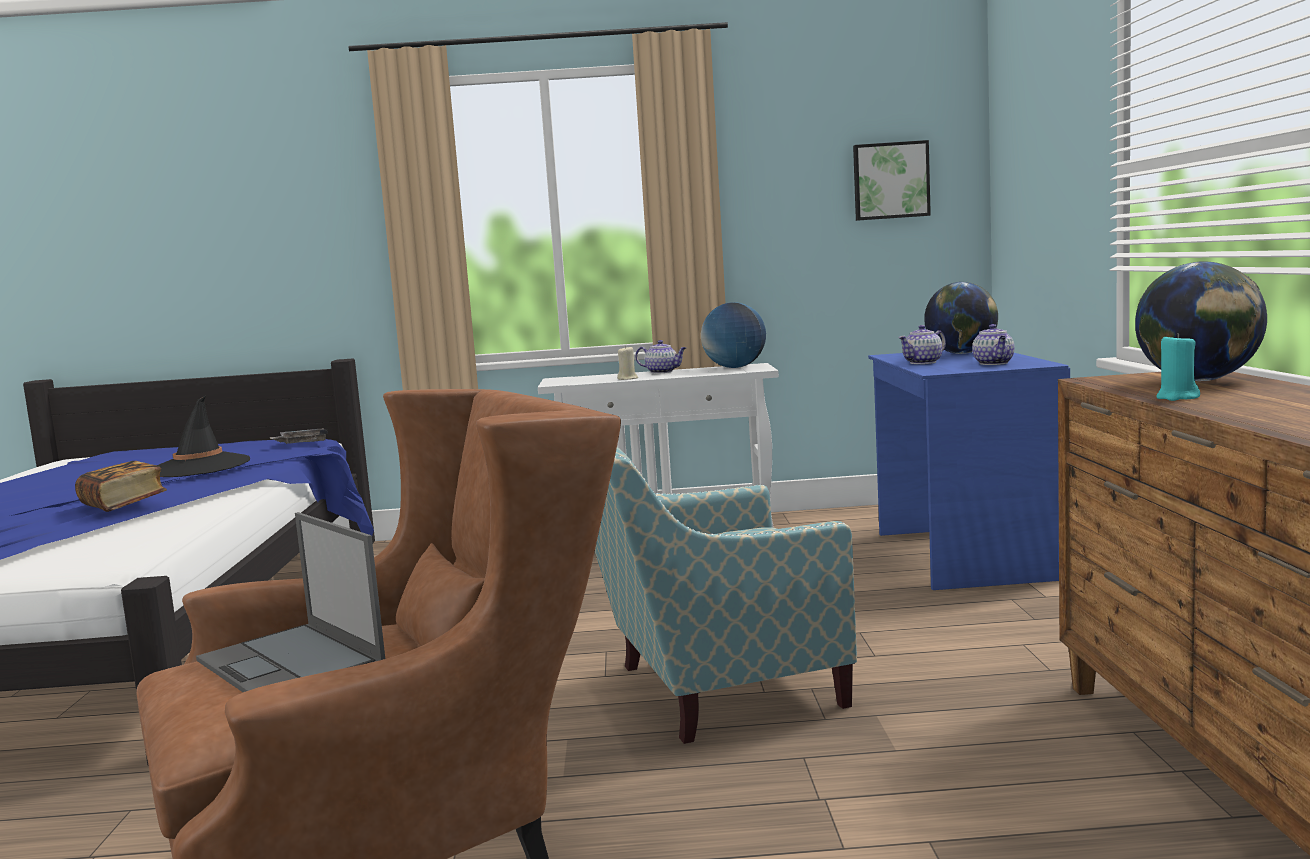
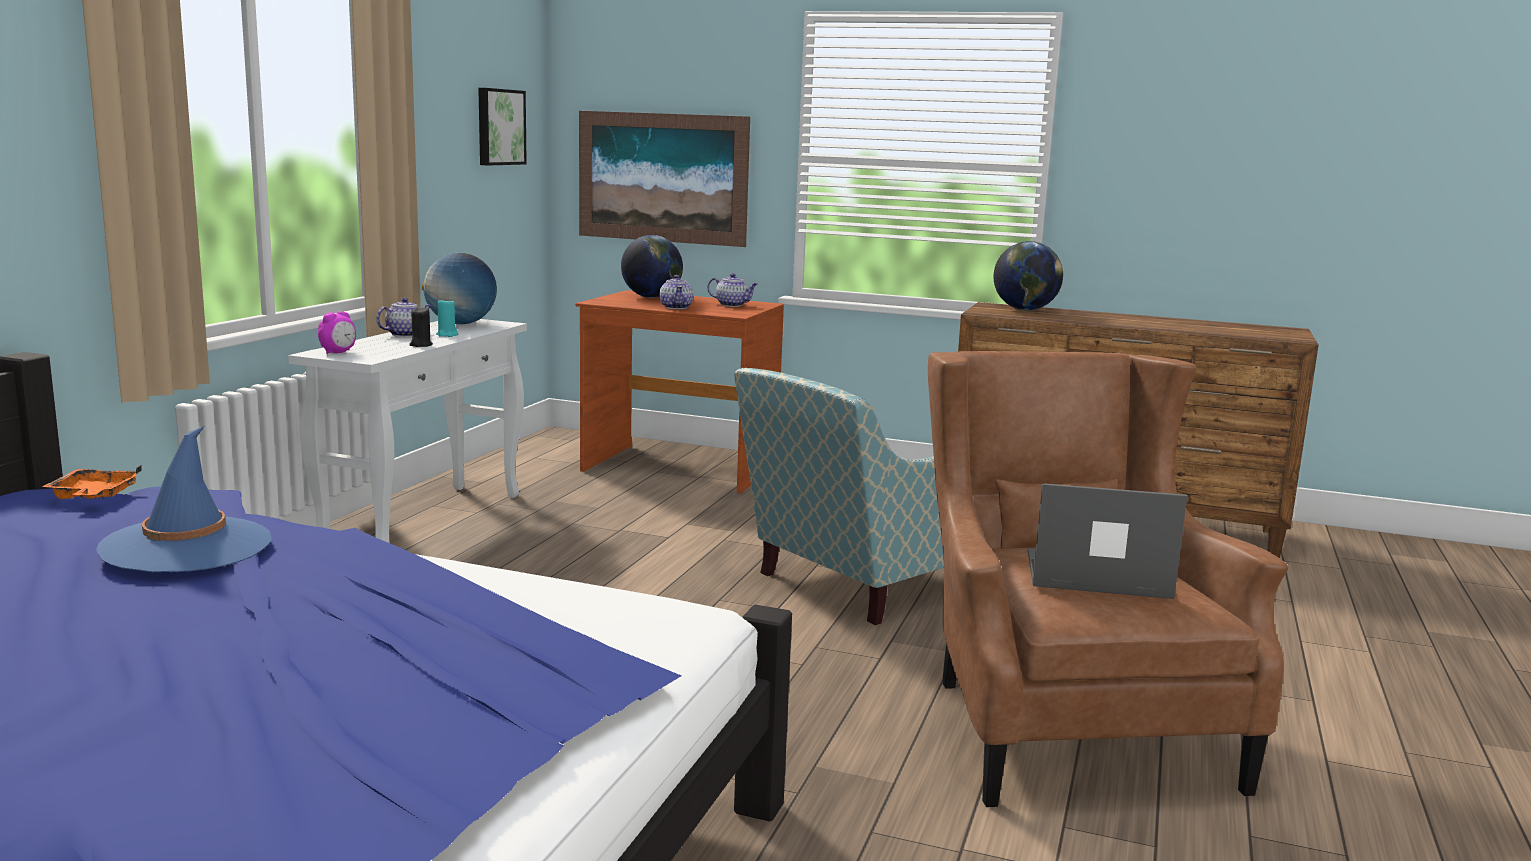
camera: 70 degrees left, 5 degrees up
book [75,461,167,512] -> none
black hat [157,396,250,477] -> blue hat [96,426,271,572]
laptop [196,512,386,692] -> laptop turned 150 degrees counterclockwise [1028,483,1187,599]
grey tray [270,428,328,444] -> orange tray [42,465,142,499]
armchair [595,447,857,744] -> armchair turned 45 degrees clockwise [734,368,944,625]
beige candle [617,346,638,380] -> black candle [409,307,433,347]
blue desk [868,350,1070,590] -> brown desk [575,290,784,494]
turquoise candle [1156,333,1200,401] -> turquoise candle moved to [436,298,458,337]
none -> alarm clock [318,311,356,354]
none -> picture [579,111,750,247]

